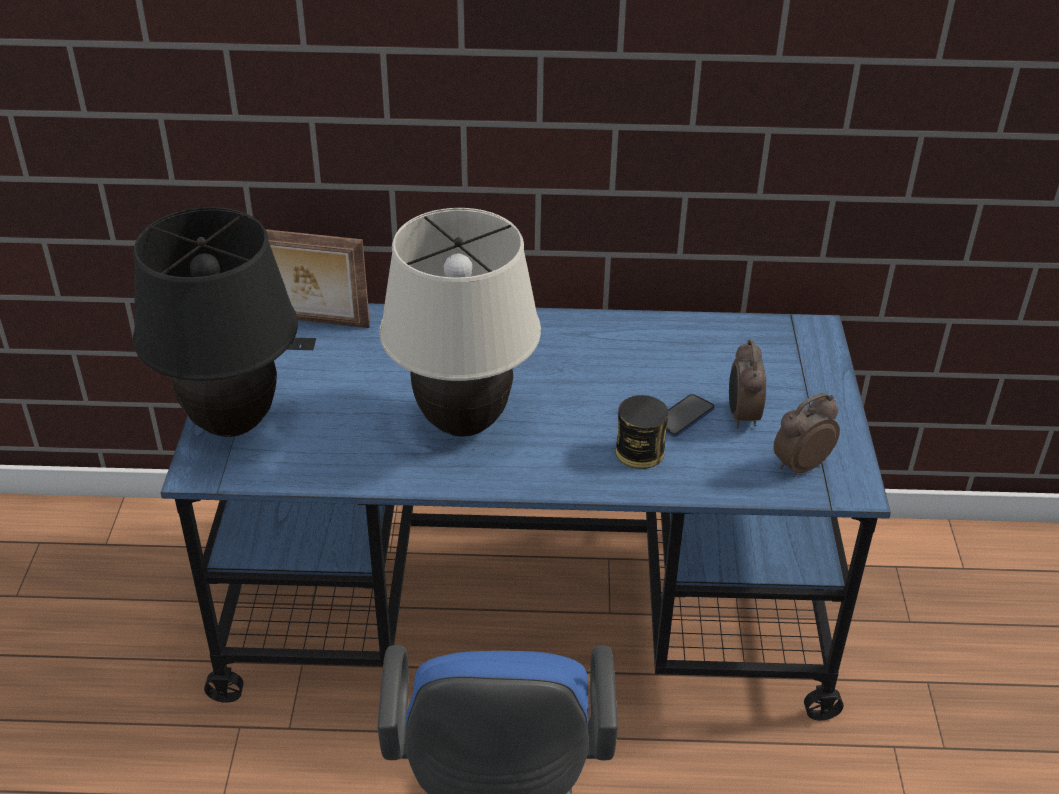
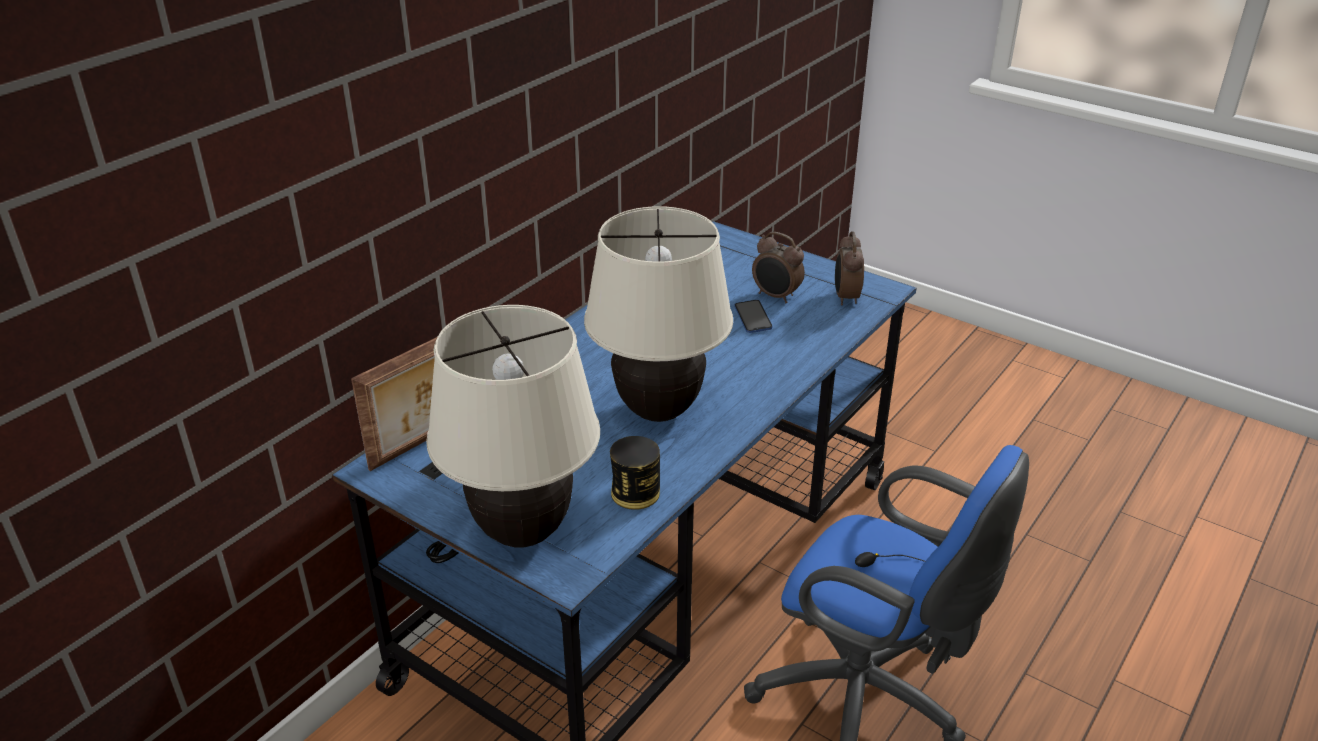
camera: 55 degrees left, 5 degrees down
black table lamp [133,207,298,437] -> beige table lamp [426,305,600,547]
can [616,395,669,469] -> can moved to [610,436,660,510]

